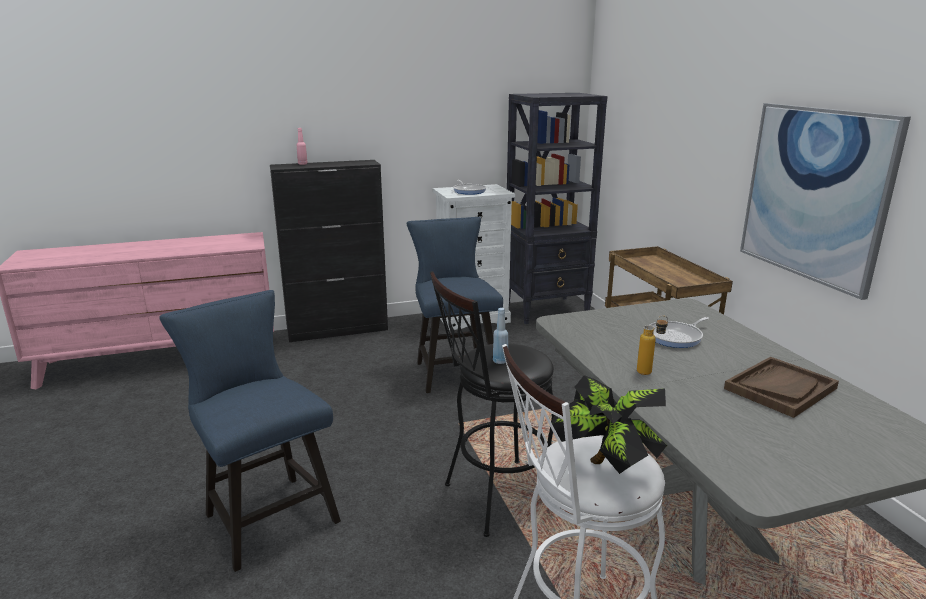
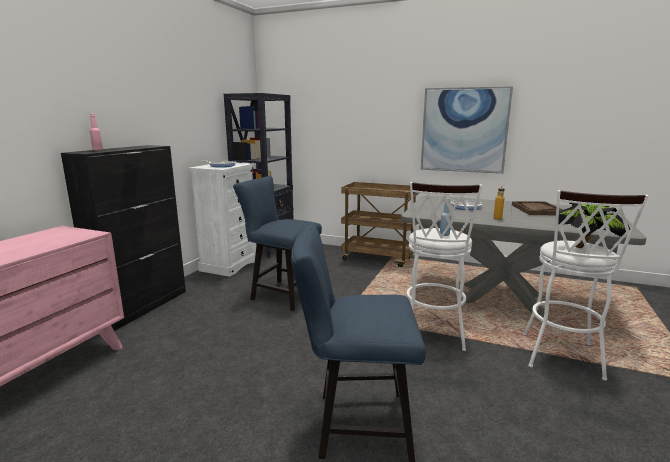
camera: 50 degrees left, 5 degrees down
black stool [430,271,562,537] -> white stool [407,182,482,351]

